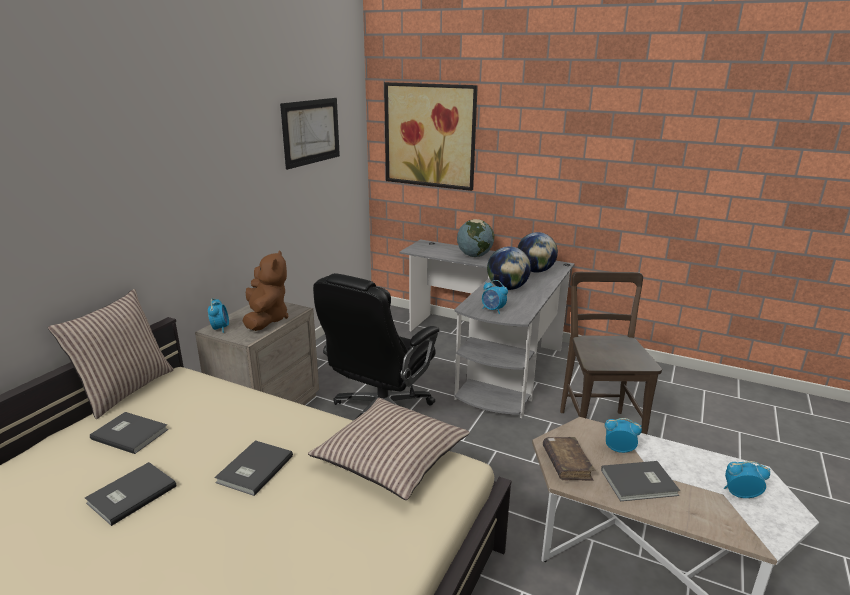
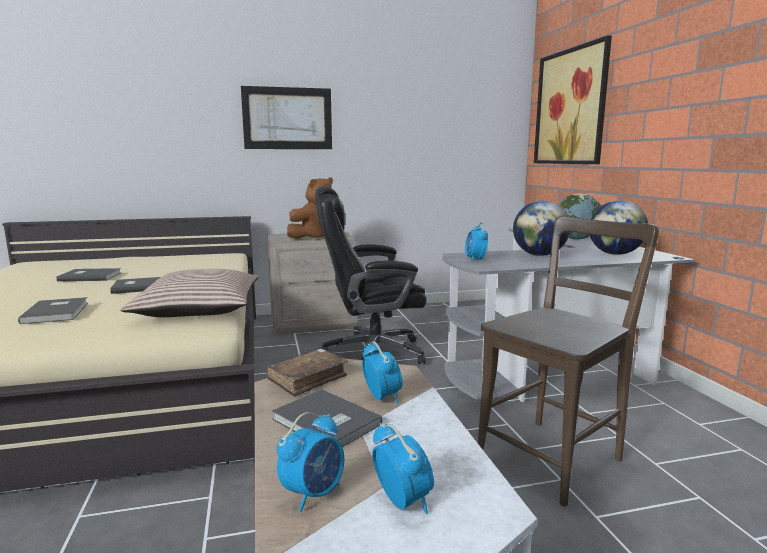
camera: 50 degrees right, 10 degrees down
pillow [48,289,174,419] -> none
grey book [90,412,168,454] -> grey book moved to [18,297,88,324]
alarm clock [208,298,229,333] -> alarm clock moved to [277,412,344,512]
picture [280,98,340,170] -> picture moved to [241,86,332,149]

